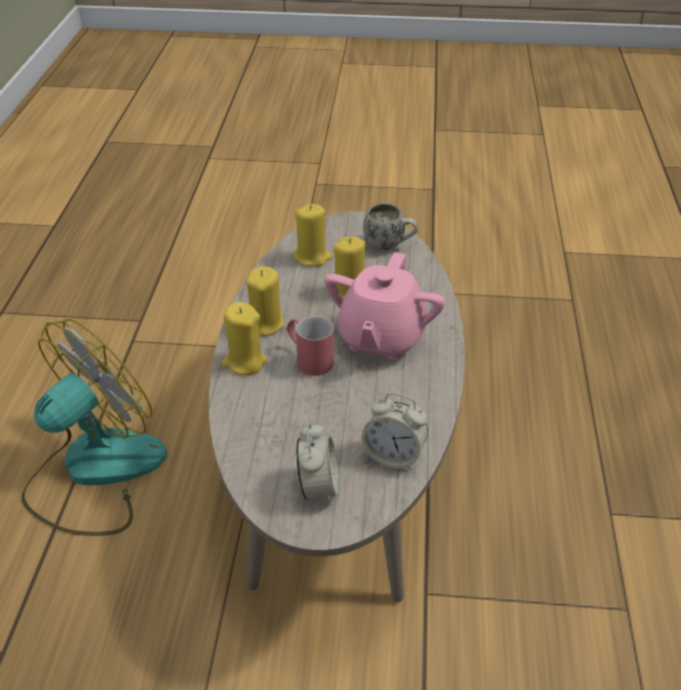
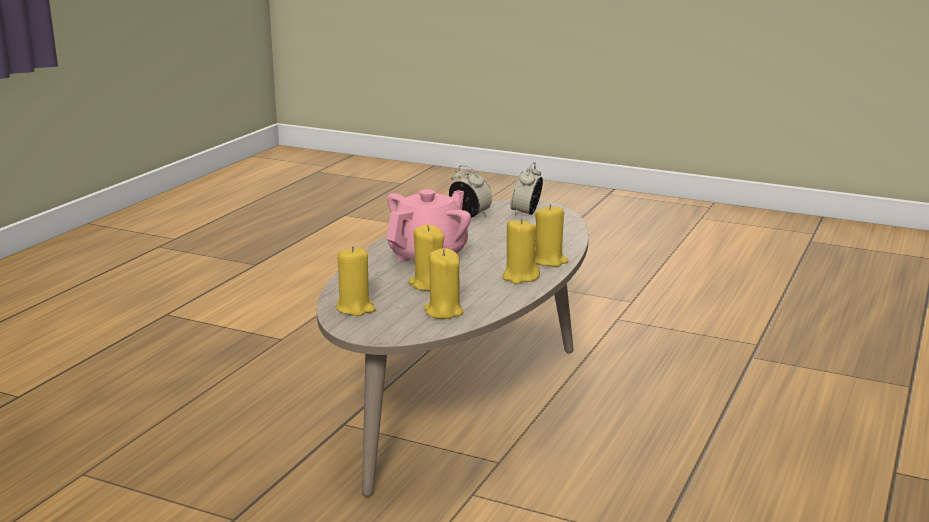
camera: 160 degrees left, 20 degrees down
fan [22,319,167,536] -> none
red mug [287,316,334,376] -> none
white mug [363,203,418,250] -> yellow candle [336,246,376,316]

